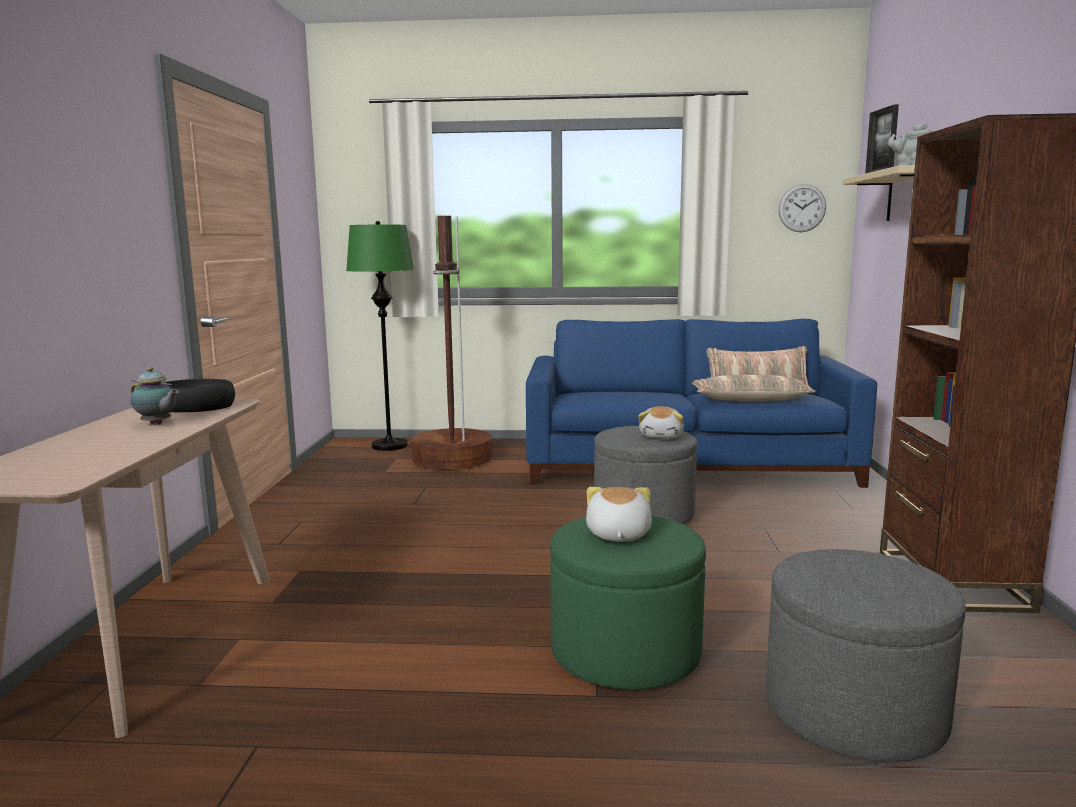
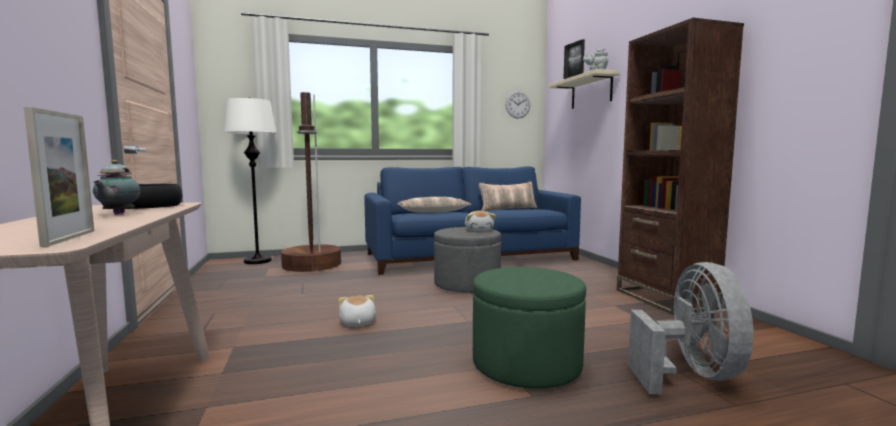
camera: 20 degrees left, 5 degrees down
teapot [131,367,179,425] -> teapot turned 75 degrees clockwise [93,160,141,214]
green floor lamp [346,221,414,451] -> white floor lamp [224,98,277,264]
plush toy [586,487,652,542] -> plush toy moved to [338,295,376,326]
pillow [692,375,816,401] -> pillow moved to [397,197,471,213]
grey ottoman [766,549,966,762] -> grey fan [628,262,754,394]
none -> picture frame [24,107,94,247]

